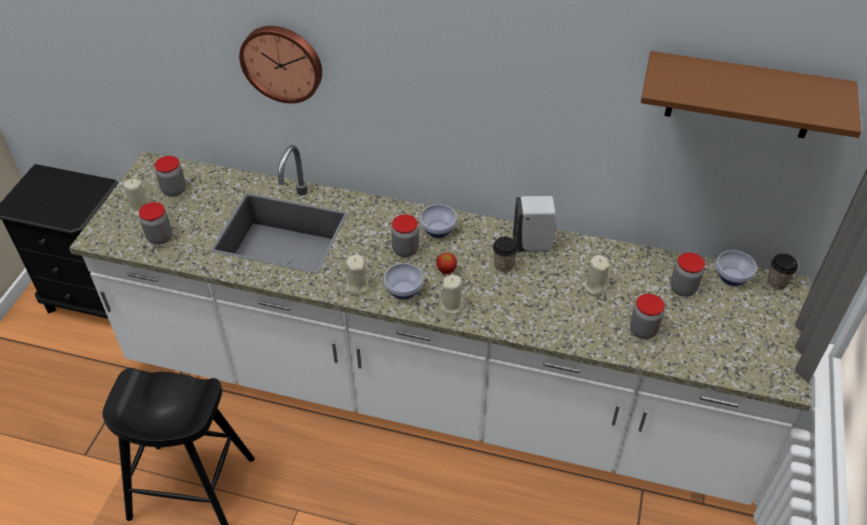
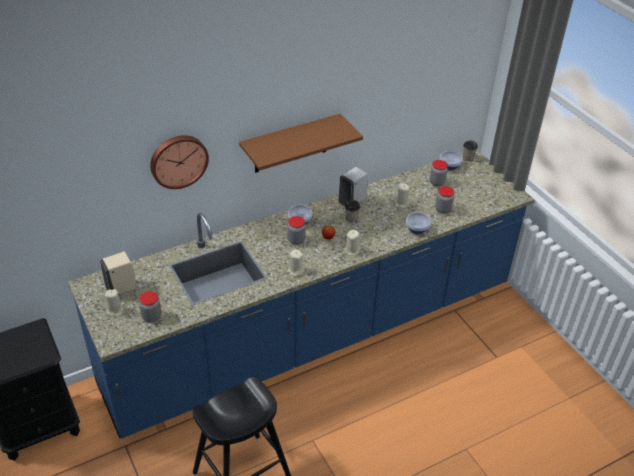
camera: 45 degrees left, 5 degrees down
white counter [69,145,811,505] -> blue counter [68,150,535,439]
jar [155,156,186,197] -> beige soap dispenser [100,251,136,295]
bowl [384,263,424,300] -> bowl moved to [406,212,431,234]
brown shelf [641,51,861,138] -> brown shelf moved to [239,114,363,173]

